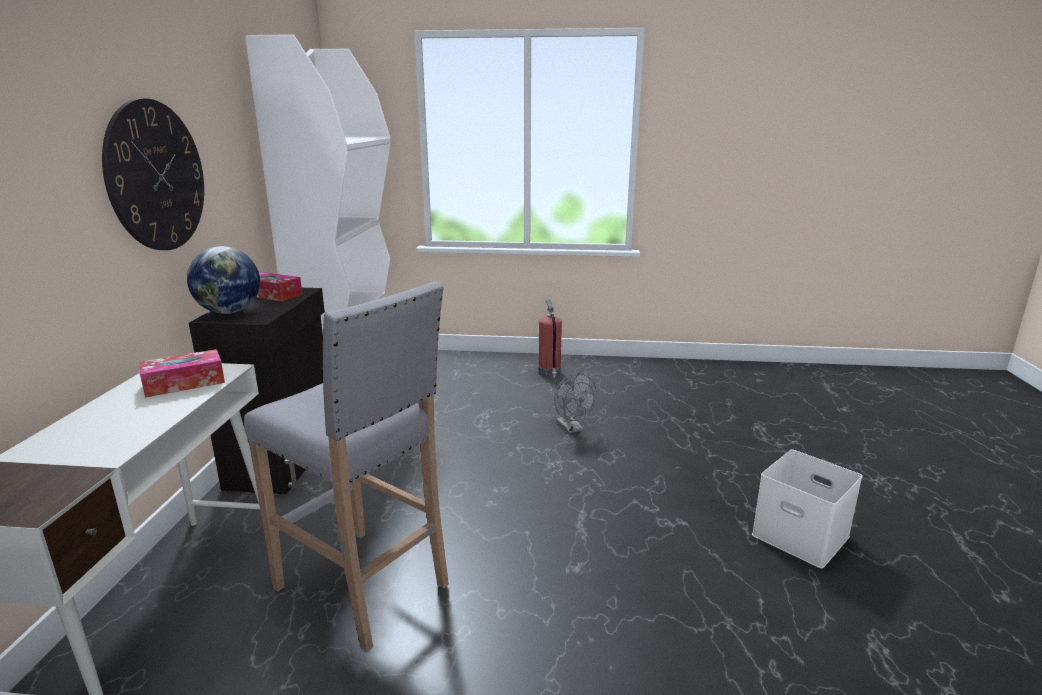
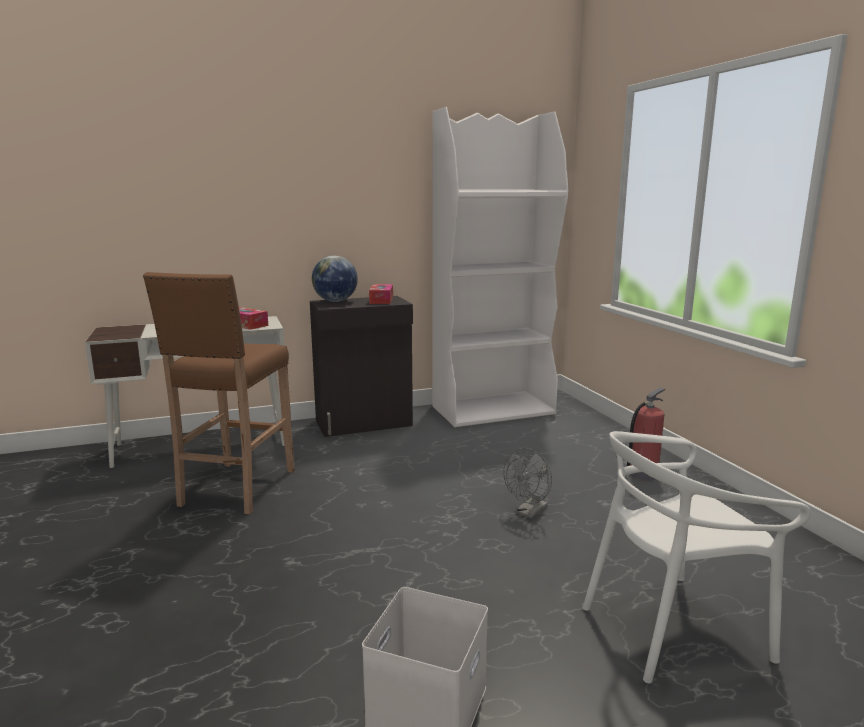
camera: 65 degrees right, 5 degrees down
wall clock [102,98,204,250] -> none
grey stool [244,281,449,652] -> brown stool [143,272,295,514]
none -> white chair [583,431,811,683]

